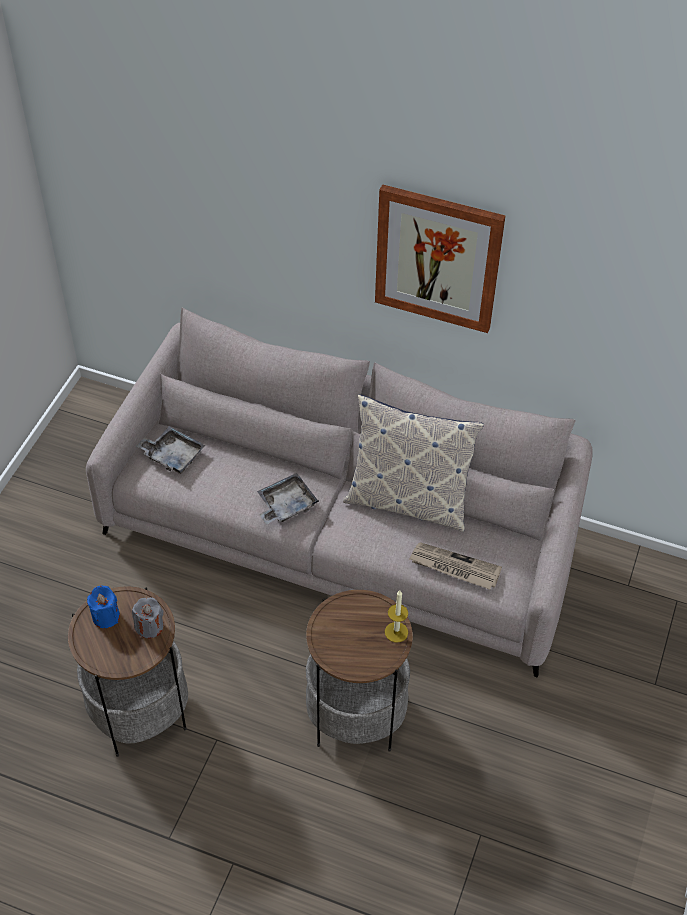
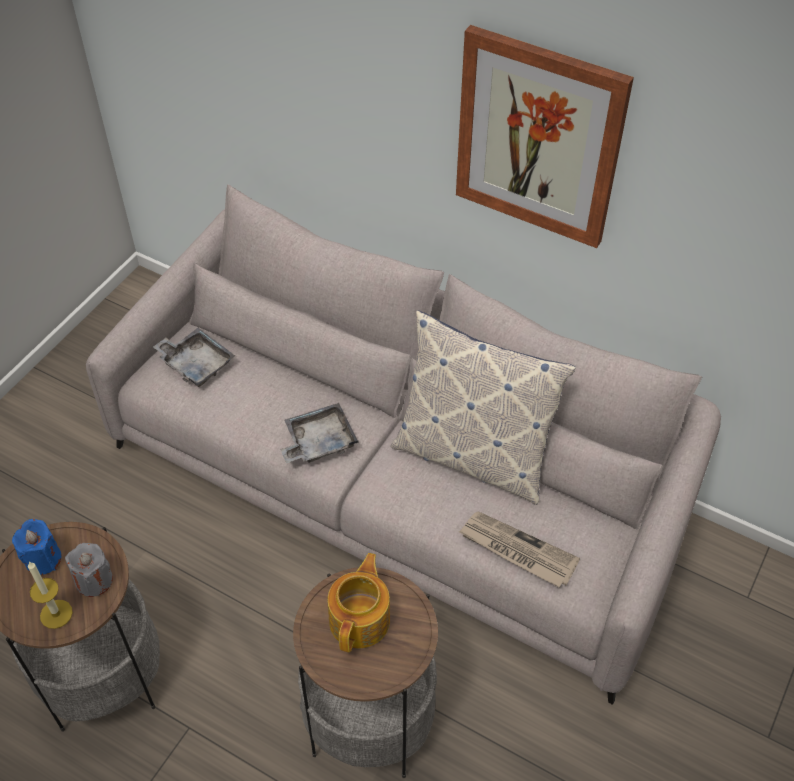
camera: 10 degrees right, 0 degrees up
candle [385,590,408,643] -> candle moved to [28,562,73,629]
none -> teapot [328,553,390,652]

